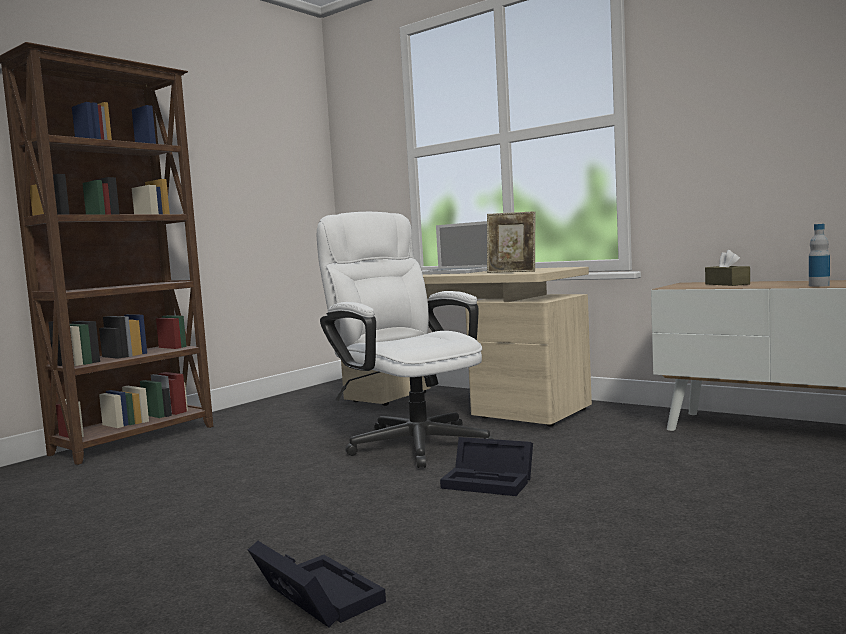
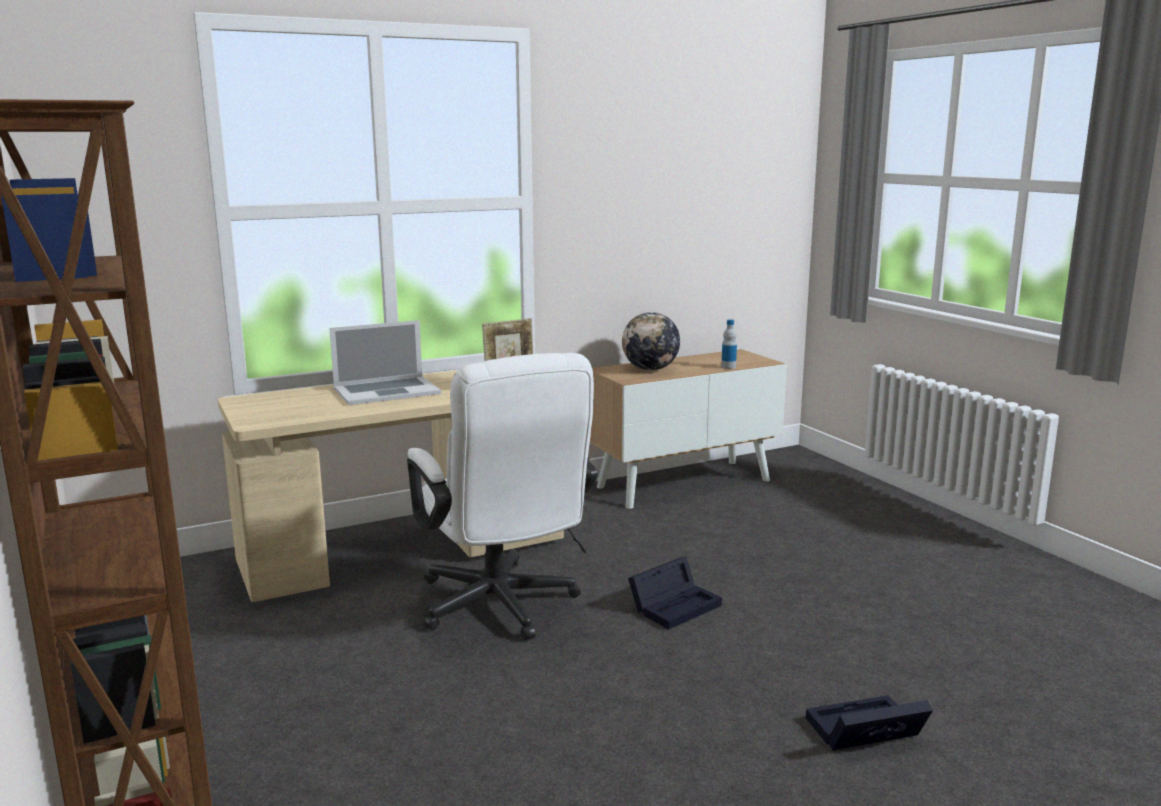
camera: 65 degrees left, 10 degrees up
white office chair [317,212,494,468] -> white office chair turned 105 degrees counterclockwise [407,353,598,640]
brown tissue box [705,250,750,286] -> globe [622,312,680,371]

